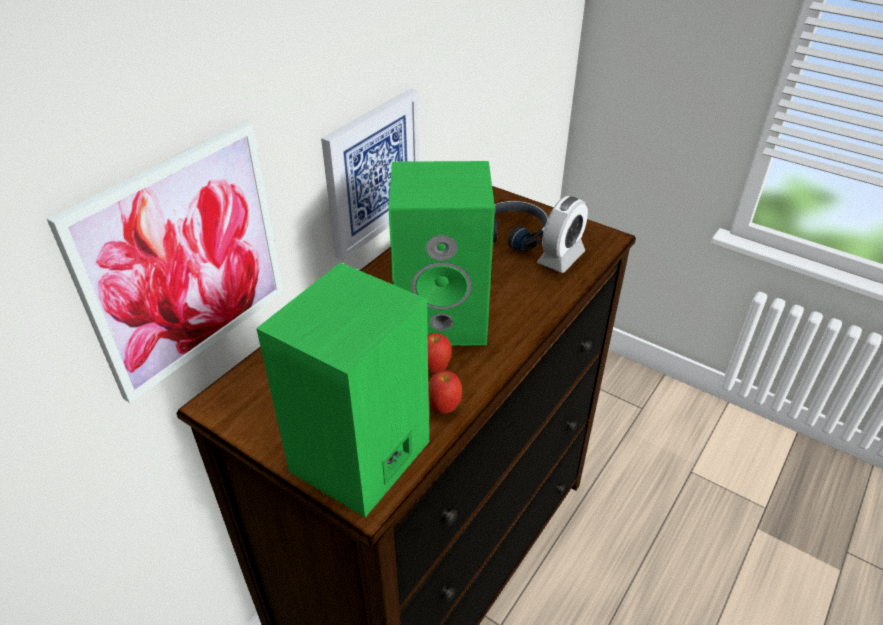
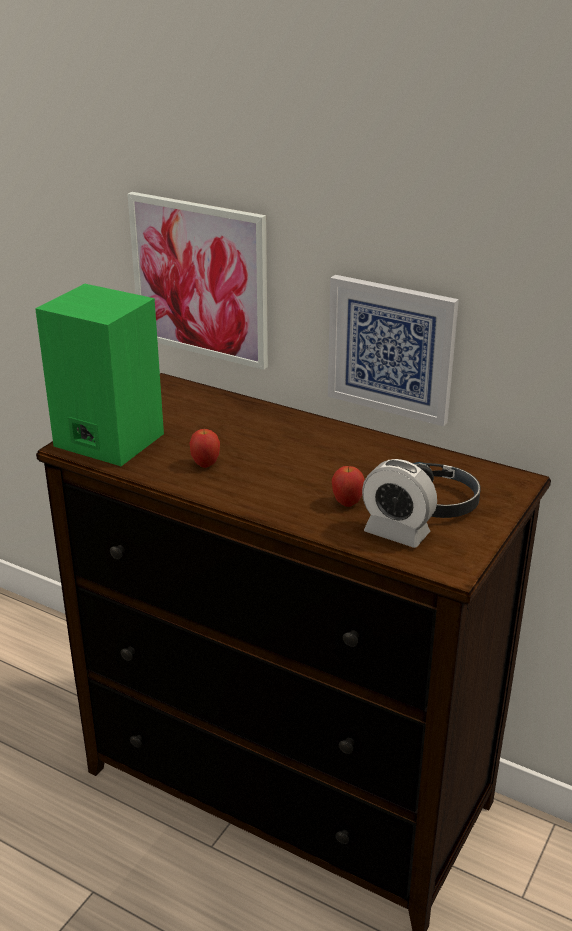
camera: 85 degrees right, 10 degrees down
green speaker [388,161,495,346] -> none
apple [428,371,462,414] -> apple moved to [332,466,365,507]

